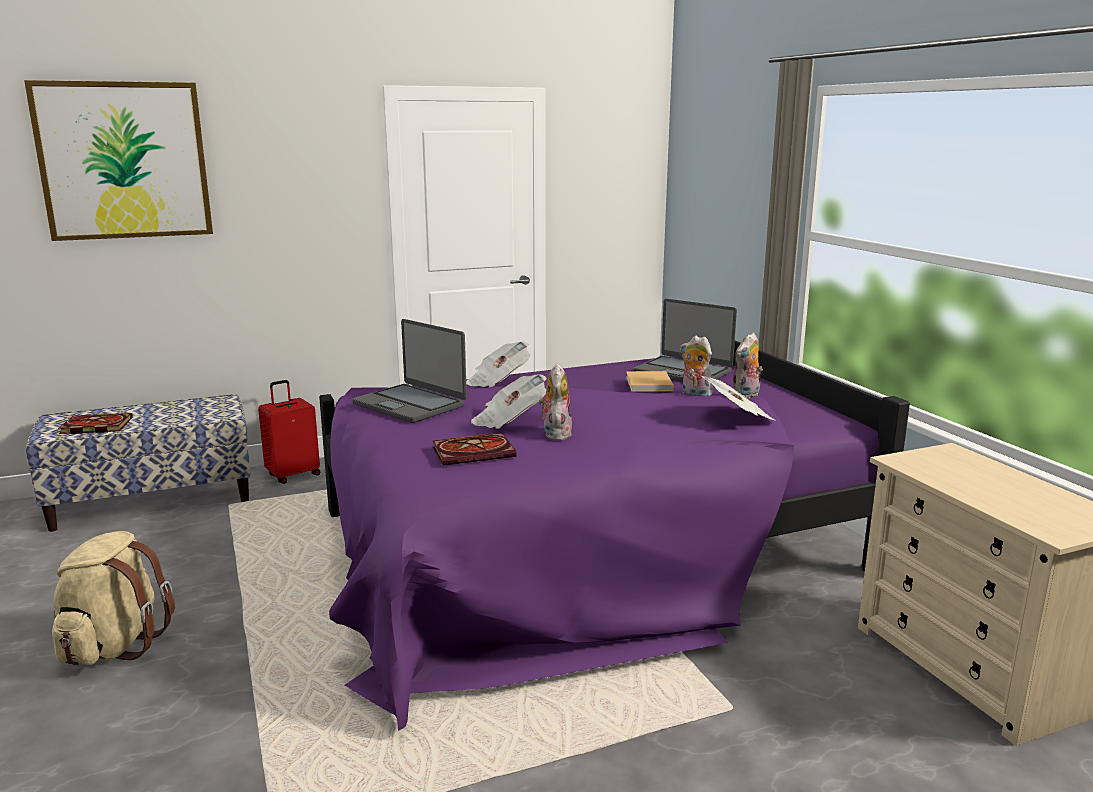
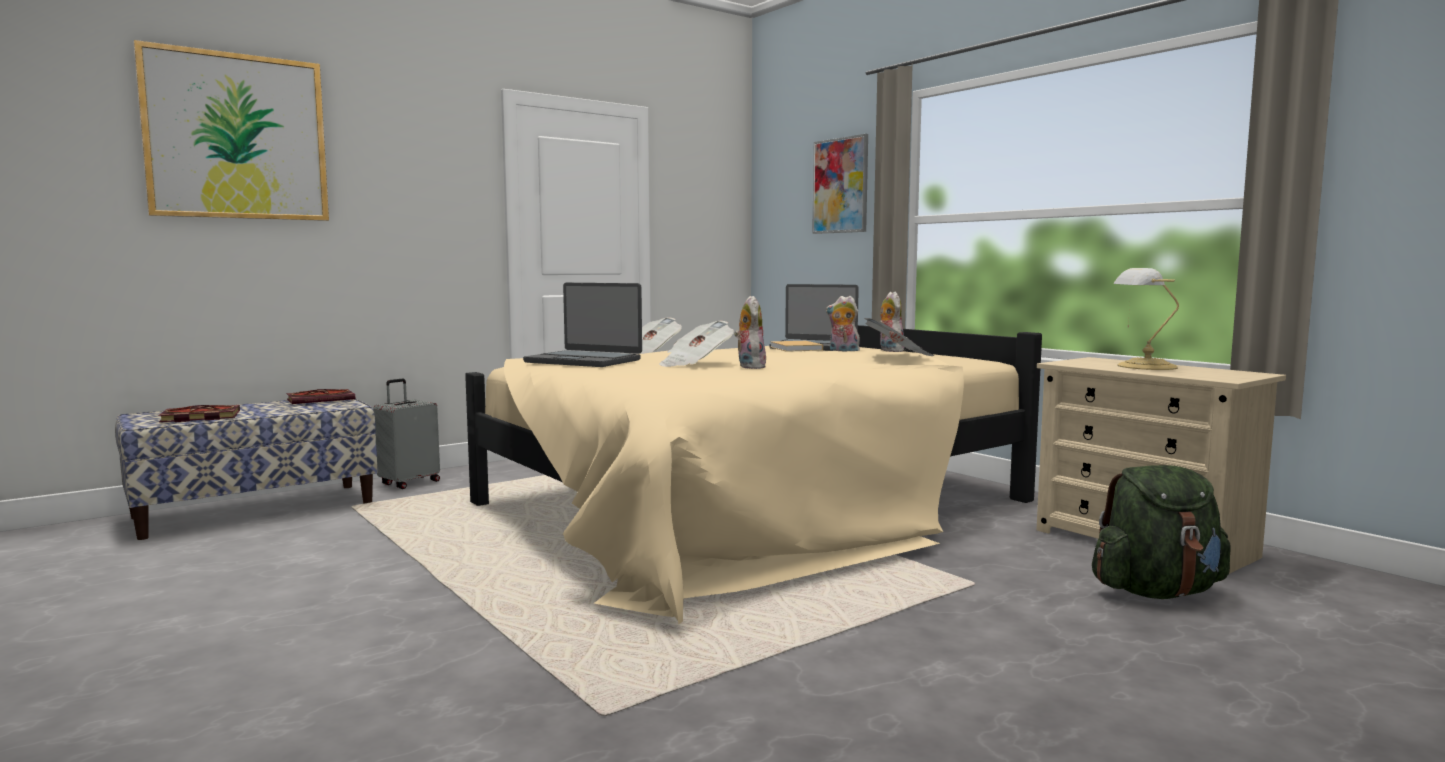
camera: 15 degrees left, 10 degrees down
beige backpack [52,531,175,665] -> none
red suitcase [258,380,320,484] -> grey suitcase [373,379,440,489]
purple bed [319,341,910,731] -> beige bed [465,325,1042,624]
book [433,433,517,465] -> book moved to [286,389,355,404]
plush toy [733,333,763,399] -> plush toy turned 135 degrees clockwise [879,292,905,352]
none -> picture [812,134,868,234]
none -> green backpack [1092,465,1231,599]
none -> table lamp [1113,268,1179,370]

